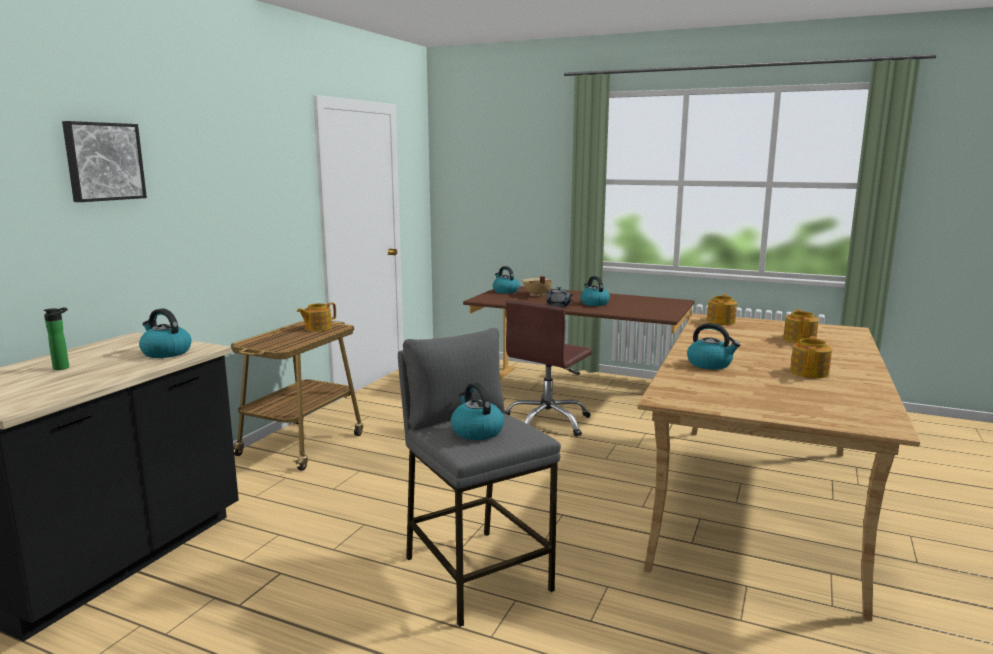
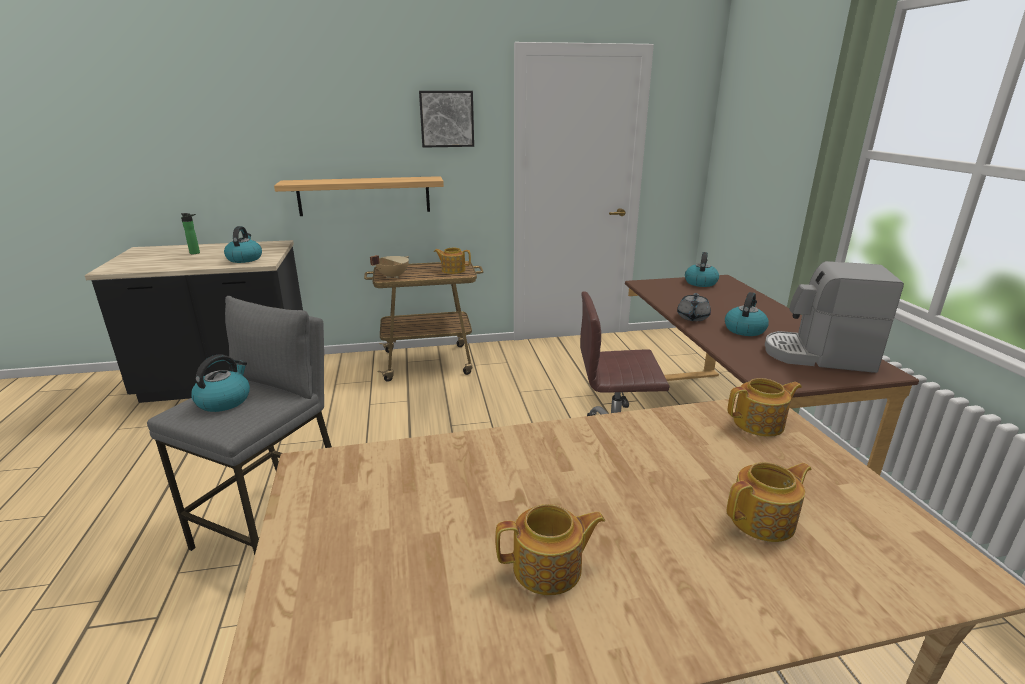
camera: 55 degrees right, 10 degrees up
picture [62,121,147,202] -> picture moved to [419,91,474,148]
beige cooking pot [523,276,552,296] -> beige cooking pot moved to [370,255,409,279]
kettle [687,323,740,369] -> none
none -> shelf [274,176,444,216]
none -> coffee machine [765,261,904,373]

